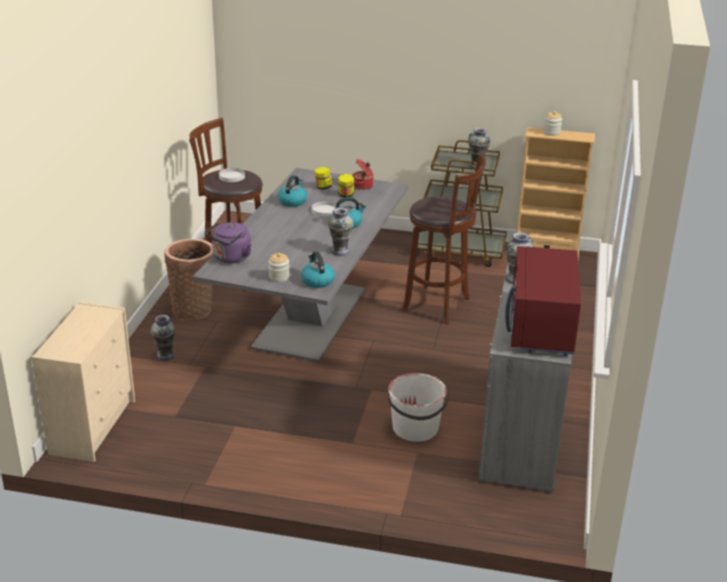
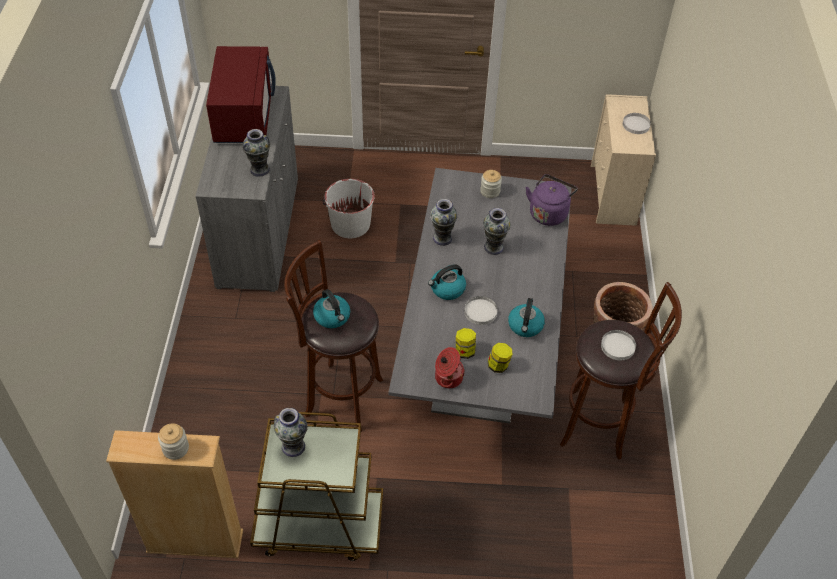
camera: 170 degrees right, 20 degrees up
vase [151,315,176,361] -> vase moved to [483,208,511,255]
kettle [301,252,335,288] -> kettle moved to [313,289,350,328]
none -> white plate [623,113,651,134]

